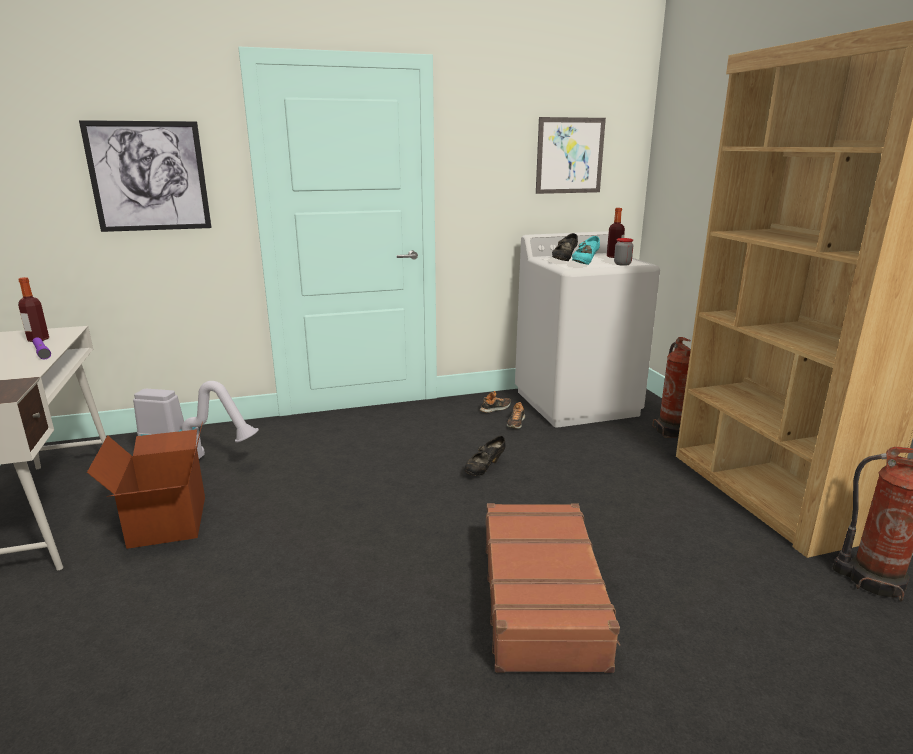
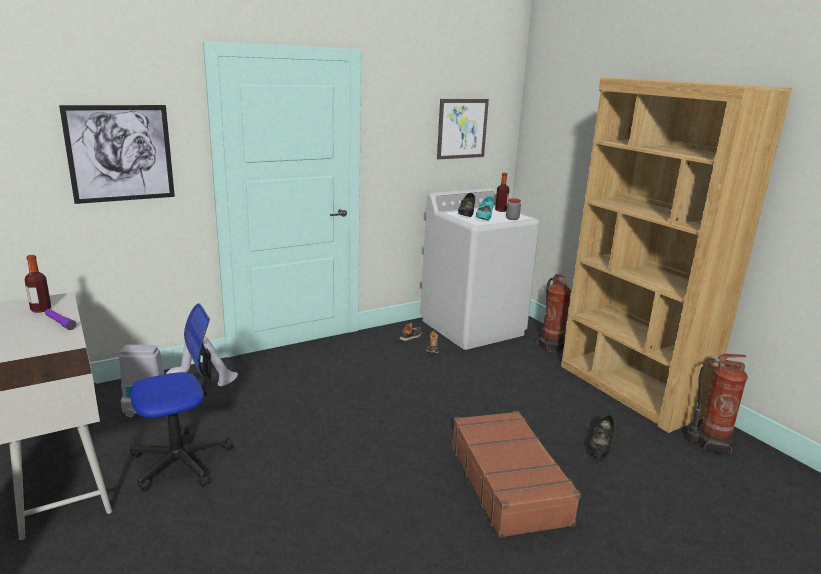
camera: 15 degrees left, 0 degrees up
cardboard box [87,422,205,549] -> office chair [130,303,233,491]
black shoe [464,436,506,476] -> black shoe moved to [589,415,614,458]

